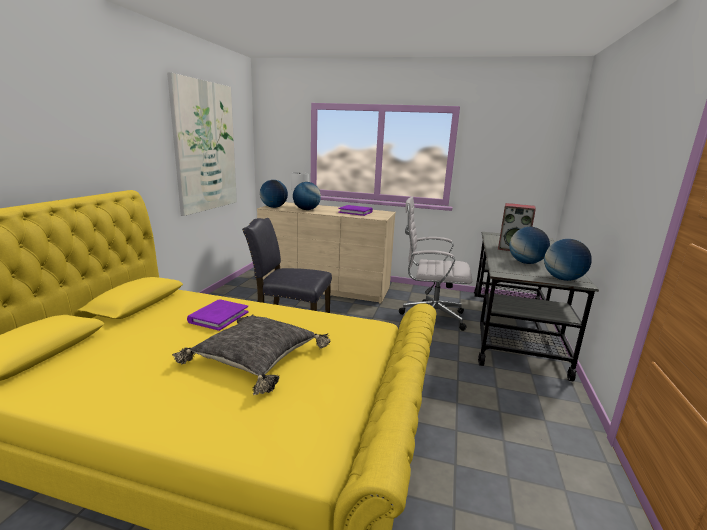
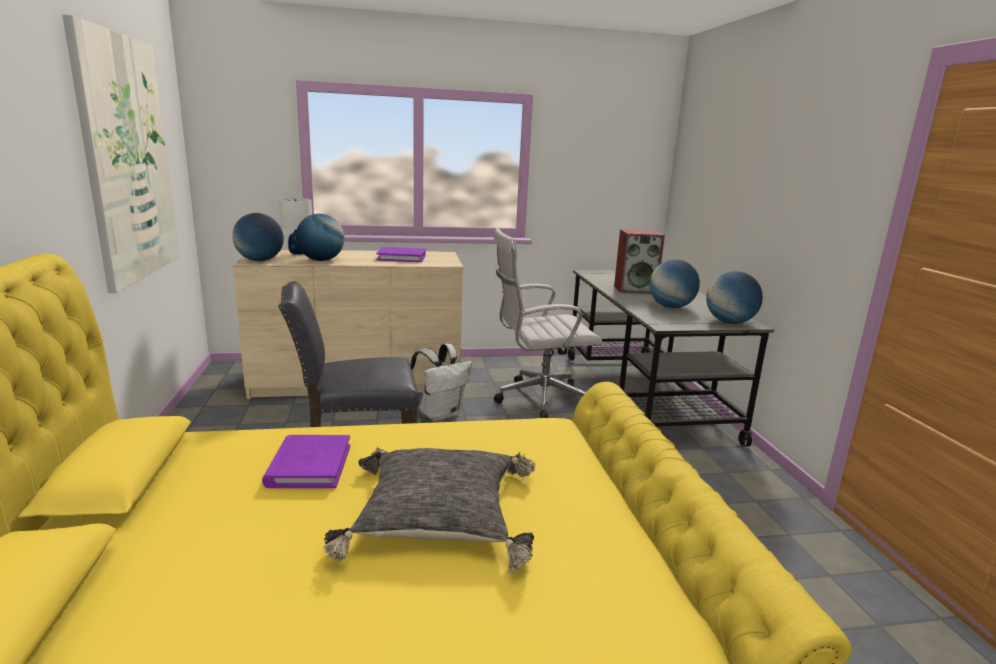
camera: 25 degrees left, 0 degrees up
none -> white backpack [411,343,472,421]

